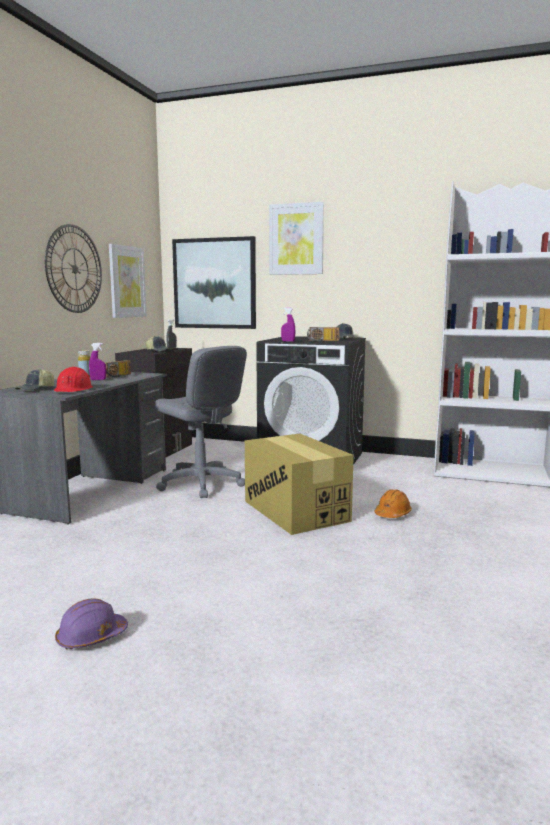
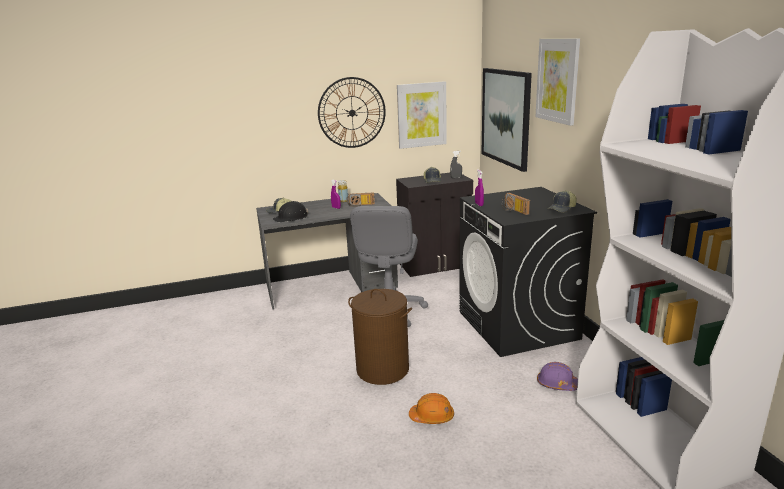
camera: 55 degrees right, 10 degrees up
red hard hat [54,367,93,392] -> black hard hat [273,201,308,222]
purple hard hat [55,598,128,649] -> purple hard hat moved to [537,362,578,391]
cardboard box [245,434,354,535] -> brown laundry basket [348,289,412,385]

